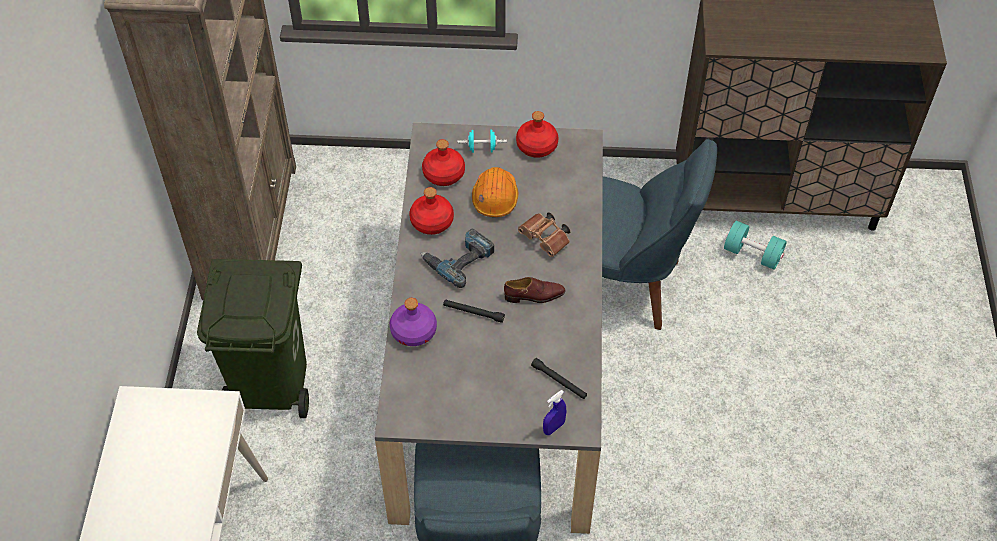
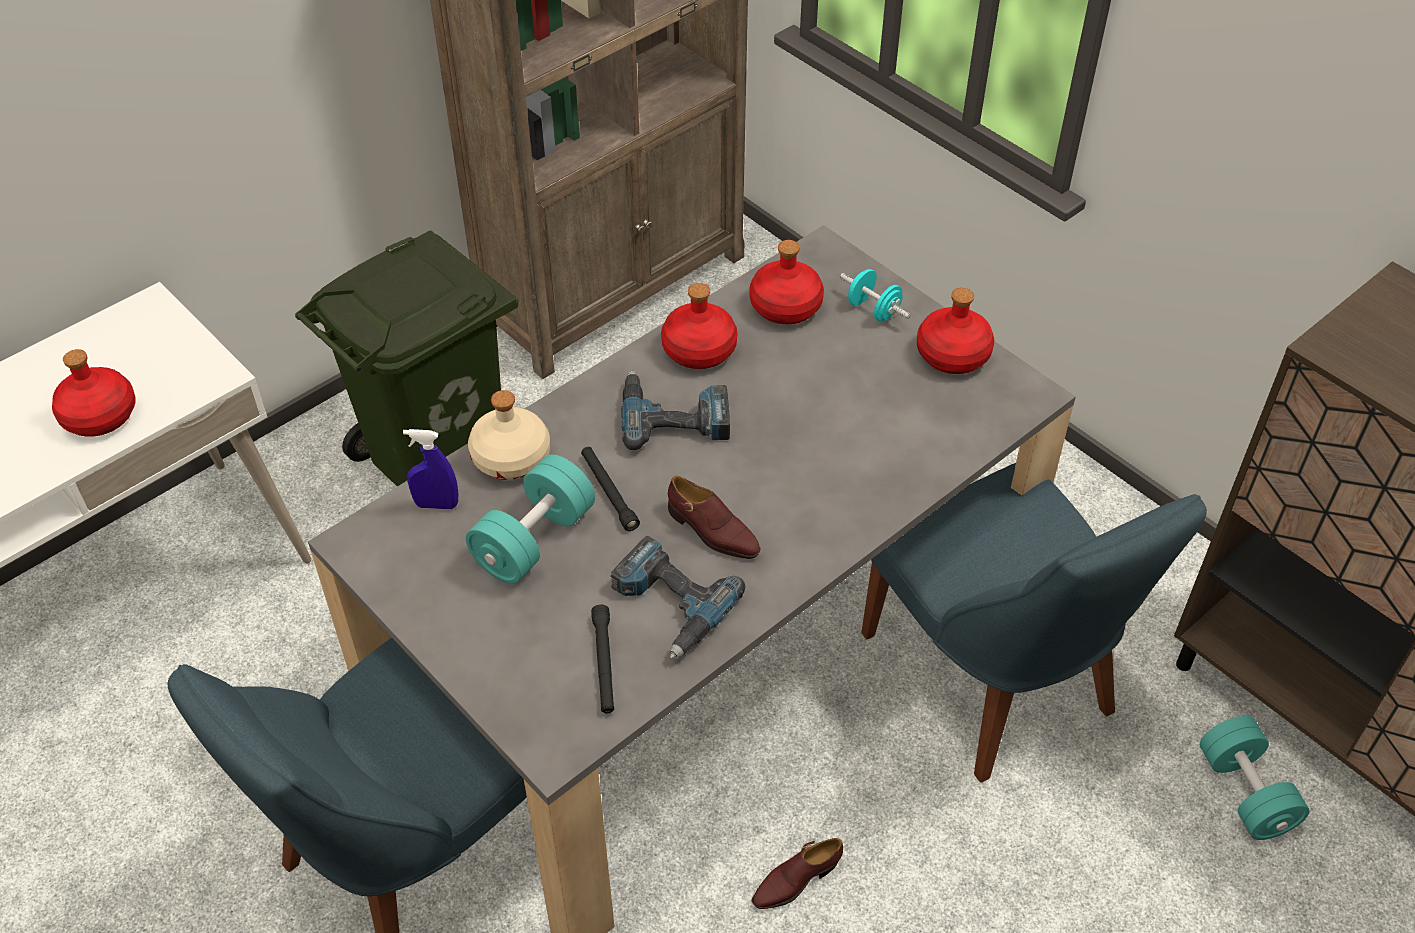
camera: 45 degrees right, 5 degrees down
purple bottle [390,298,437,346] -> beige bottle [468,390,550,480]
orange hard hat [472,167,518,217] -> none
brown binoculars [518,212,570,257] -> none
blue spray bottle [543,390,566,435] -> blue spray bottle moved to [403,429,458,509]
none -> red bottle [52,349,136,437]
none -> turquoise dumbbell [466,454,595,584]
none -> power drill [610,536,746,659]
none -> brown shoe [752,838,843,909]

